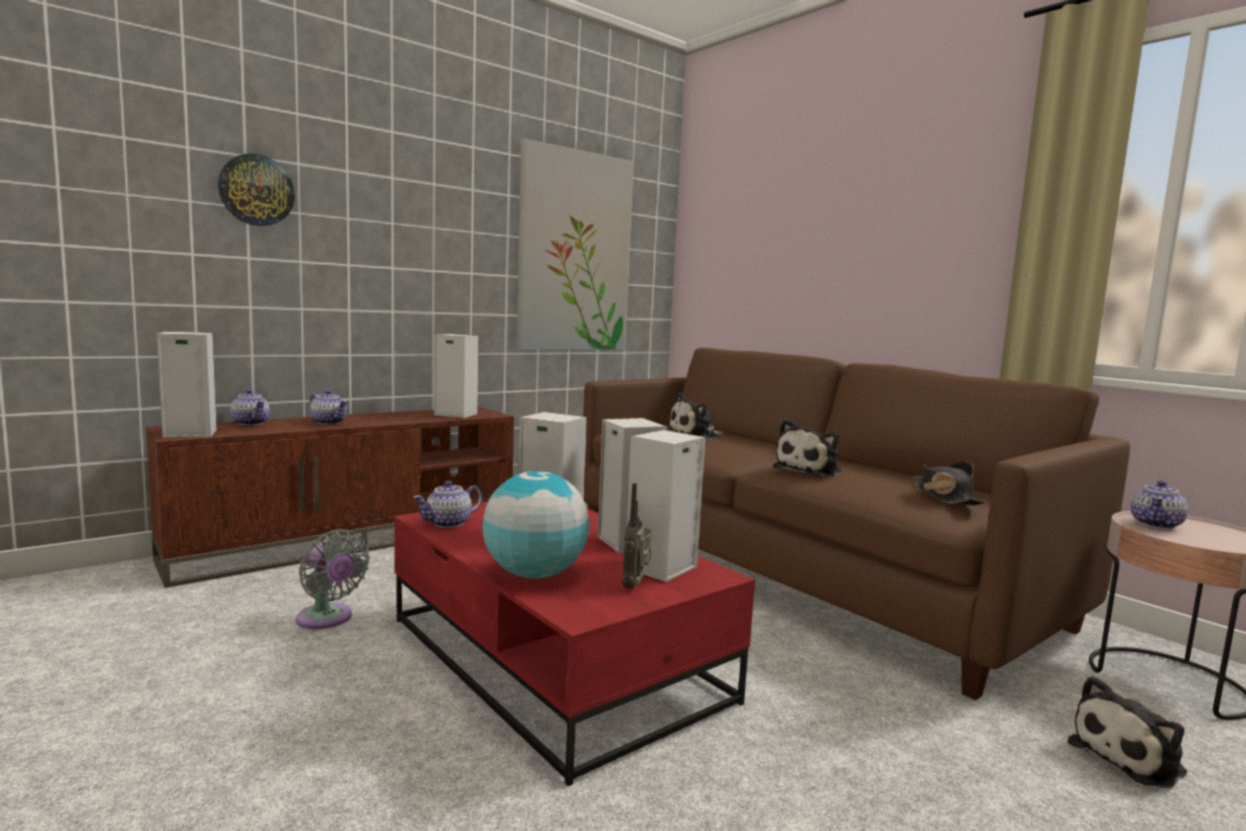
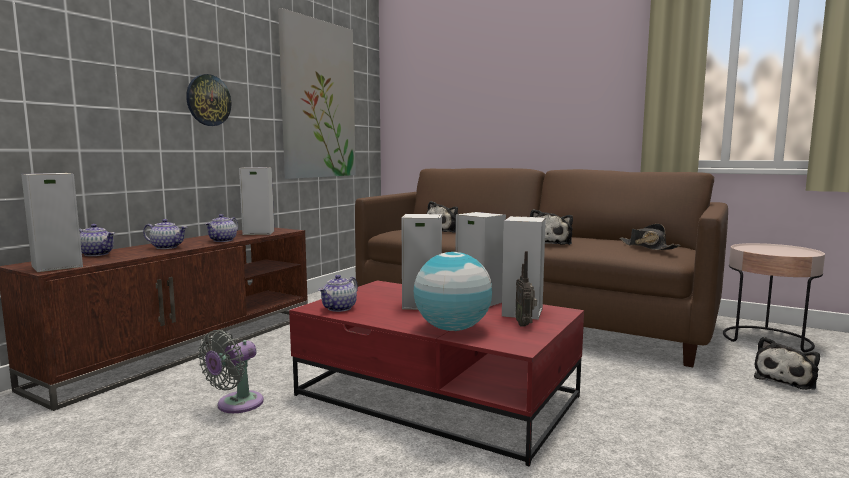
camera: 20 degrees left, 0 degrees up
wall clock [218,154,295,226] -> wall clock moved to [186,74,231,126]
grey fan [296,529,370,629] -> grey fan turned 105 degrees clockwise [198,330,264,413]
teapot [1131,481,1188,529] -> teapot moved to [205,214,238,242]

